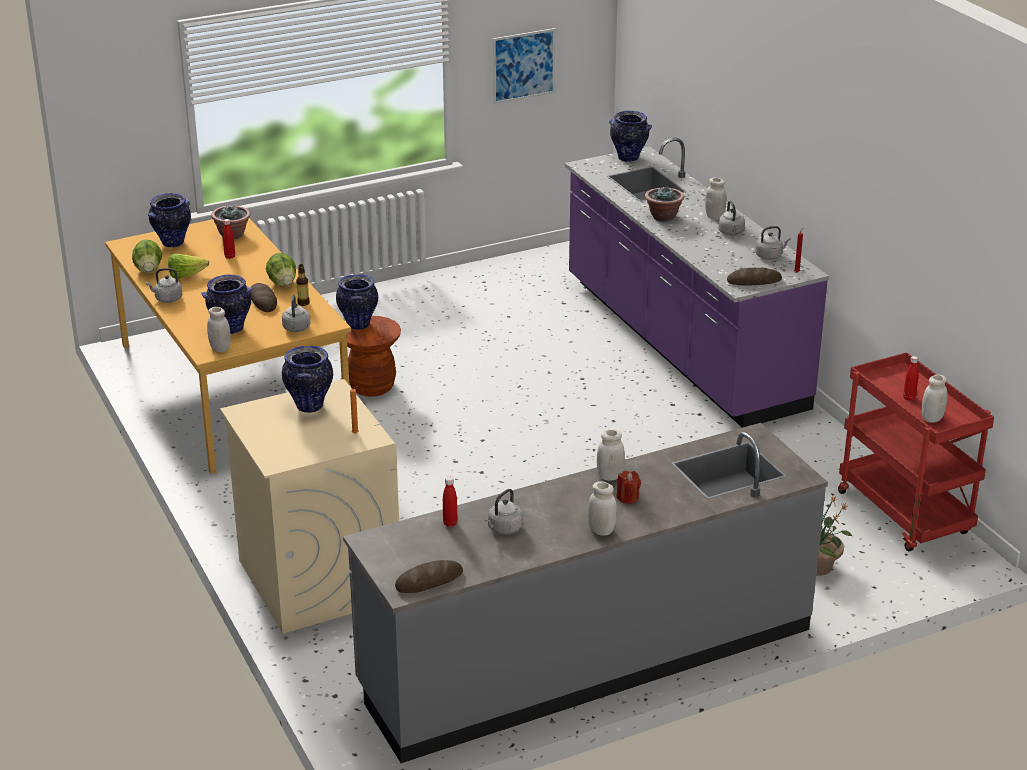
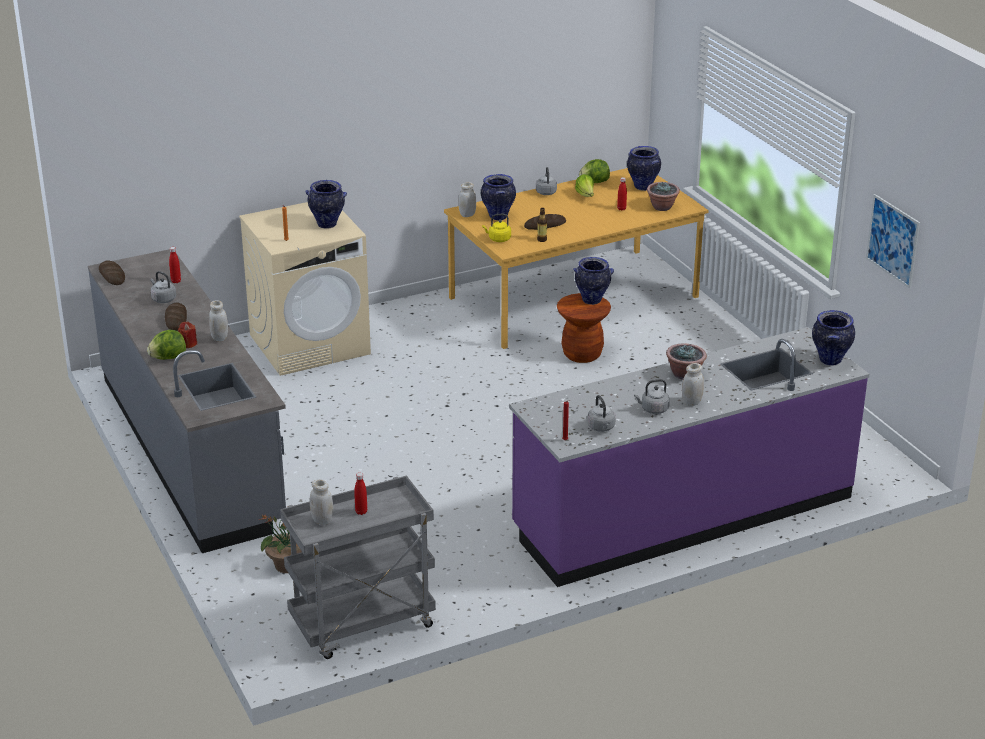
camera: 90 degrees right, 0 degrees up
lettuce [266,253,296,286] -> lettuce moved to [147,330,186,360]
grey kettle [282,295,311,332] -> yellow kettle [482,214,511,242]
white jar [588,481,617,536] -> none
bread [727,268,782,286] -> bread moved to [165,302,187,331]
red cart [838,352,994,551] -> grey cart [280,476,436,659]

